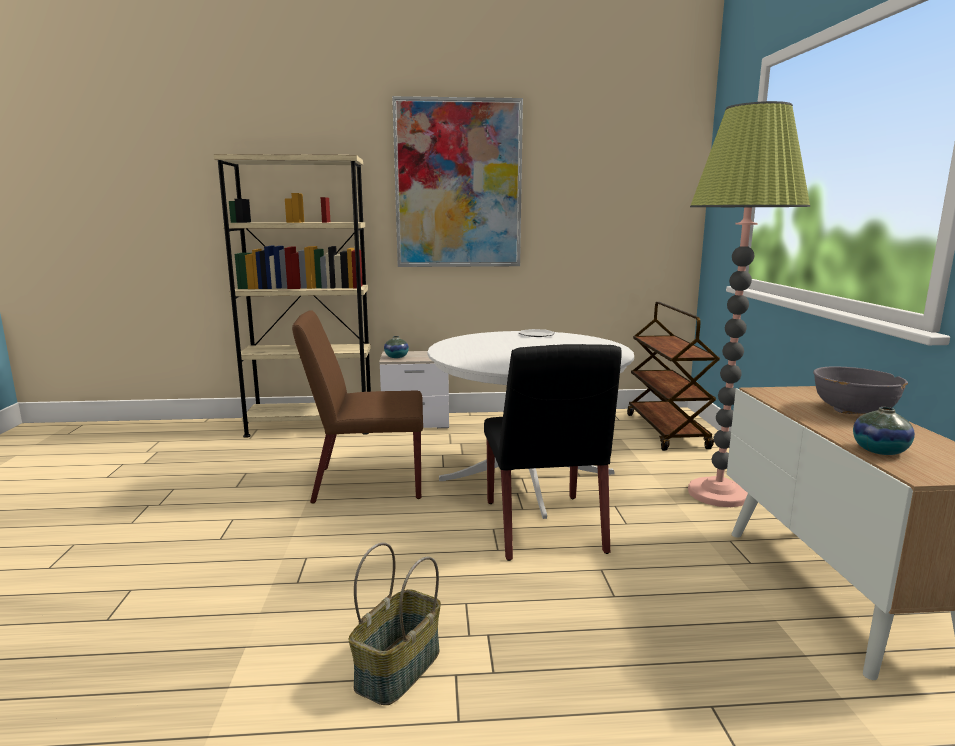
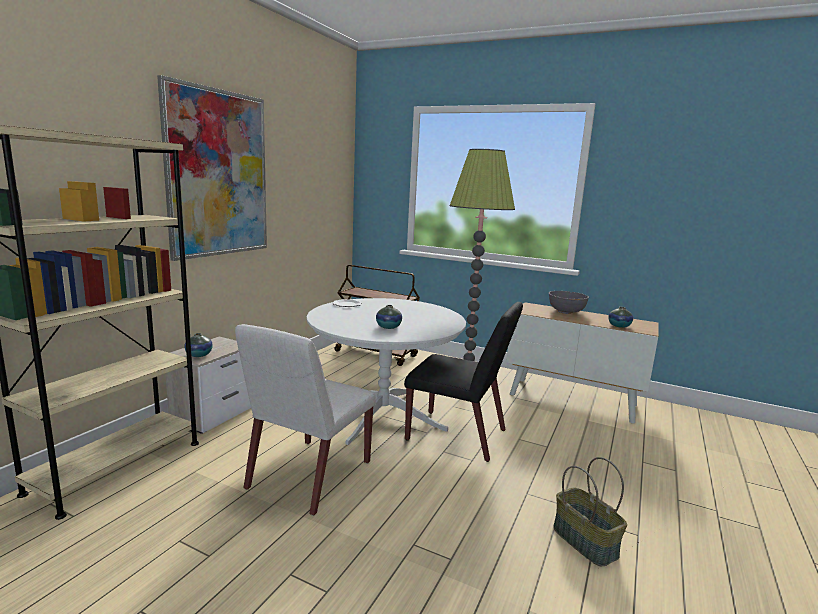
camera: 60 degrees left, 0 degrees up
brown chair [292,310,423,504] -> white chair [235,324,376,516]
none -> vase [376,305,402,329]

